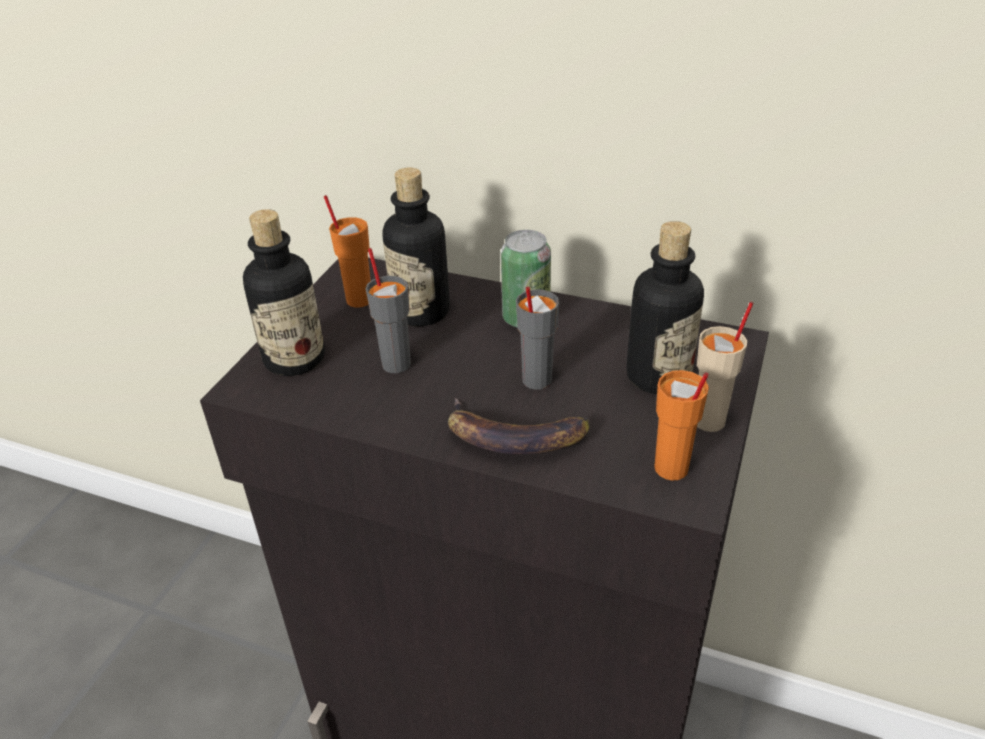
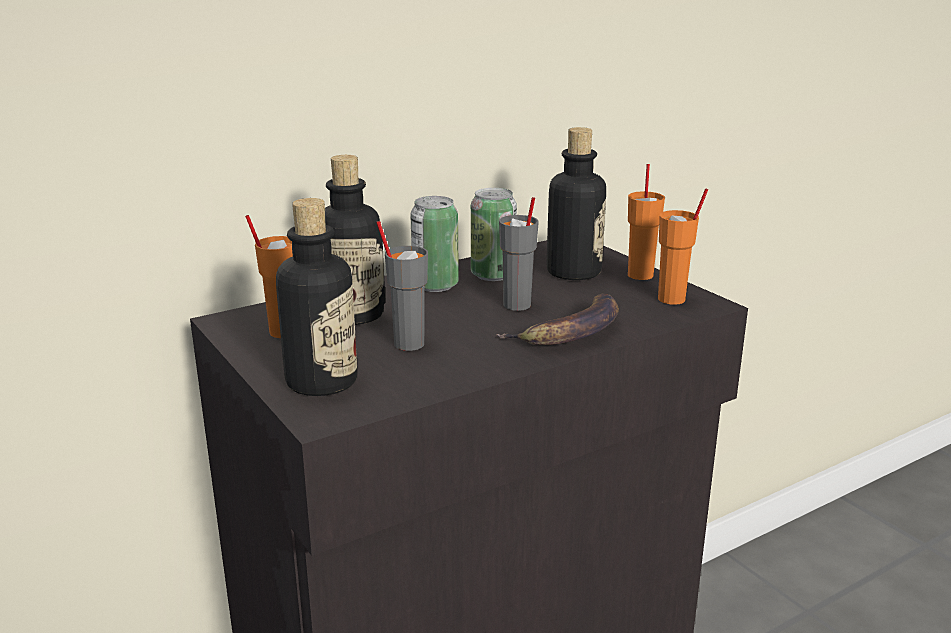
camera: 55 degrees left, 15 degrees down
beige cup [697,302,753,432] -> orange cup [628,164,665,280]
none -> can [471,188,517,281]

